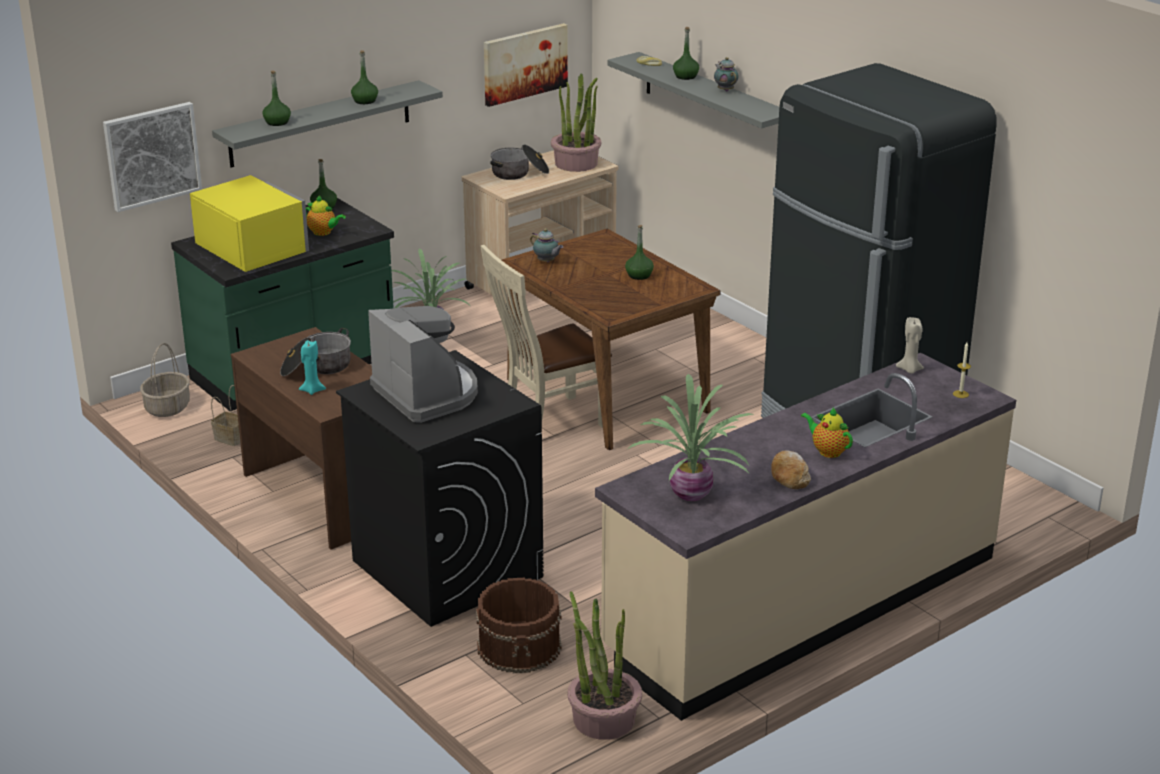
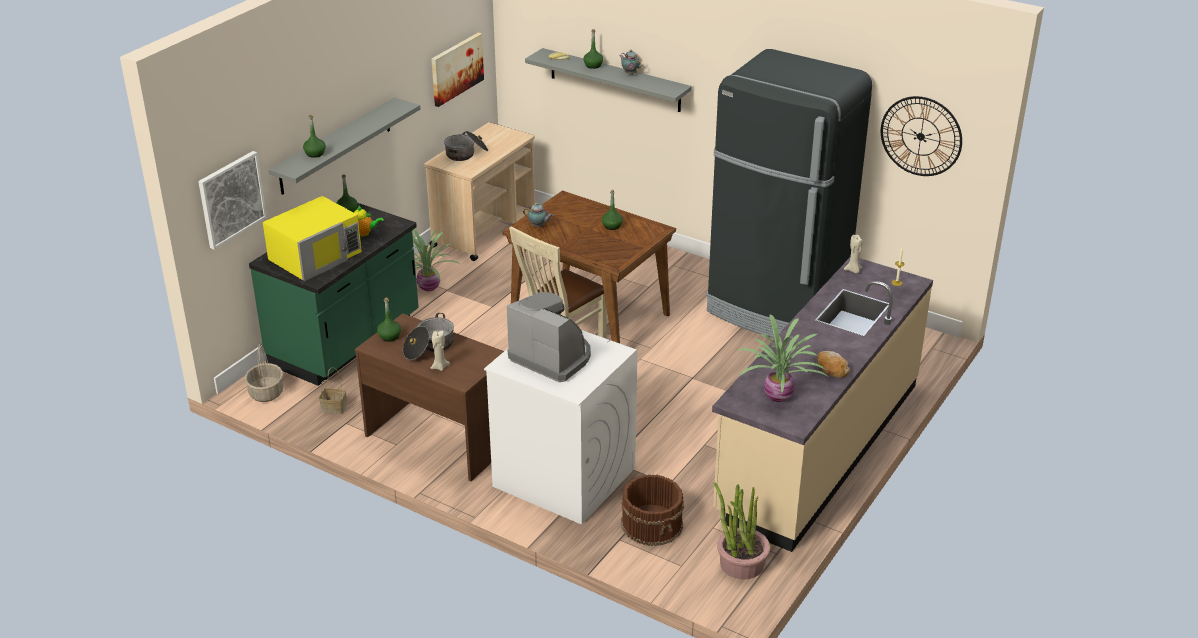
camera: 20 degrees left, 5 degrees up
yellow microwave [190,175,309,272] -> yellow microwave turned 105 degrees clockwise [263,196,362,281]
turquoise candle [299,340,326,395] -> beige candle [430,330,450,371]
black washing machine [336,350,544,627] -> white washing machine [484,330,637,525]
green bottle [351,50,378,104] -> green bottle moved to [377,298,401,342]
potted plant [551,73,602,172] -> none
teapot [801,408,853,458] -> none
none -> wall clock [881,96,962,176]

